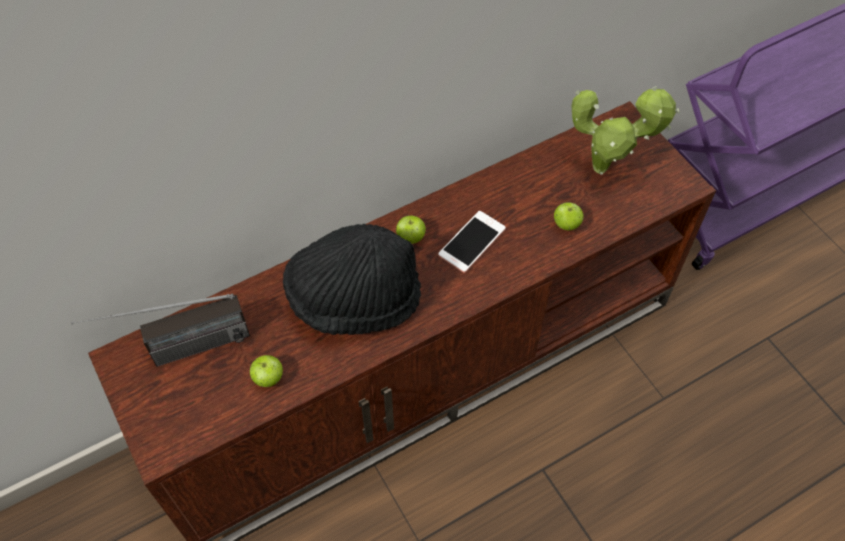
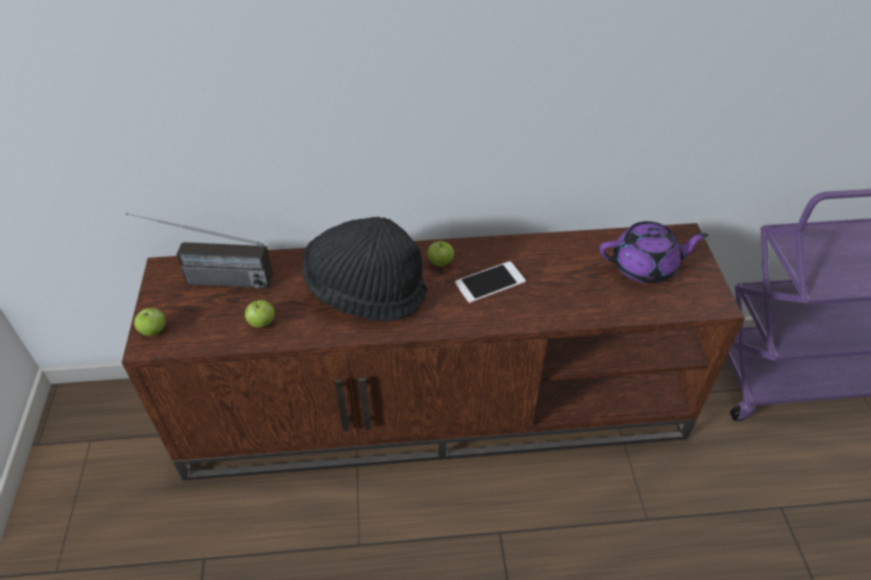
camera: 25 degrees right, 10 degrees down
apple [554,202,583,230] -> apple moved to [134,308,166,336]
potted plant [572,86,680,175] -> purple teapot [600,221,708,283]

